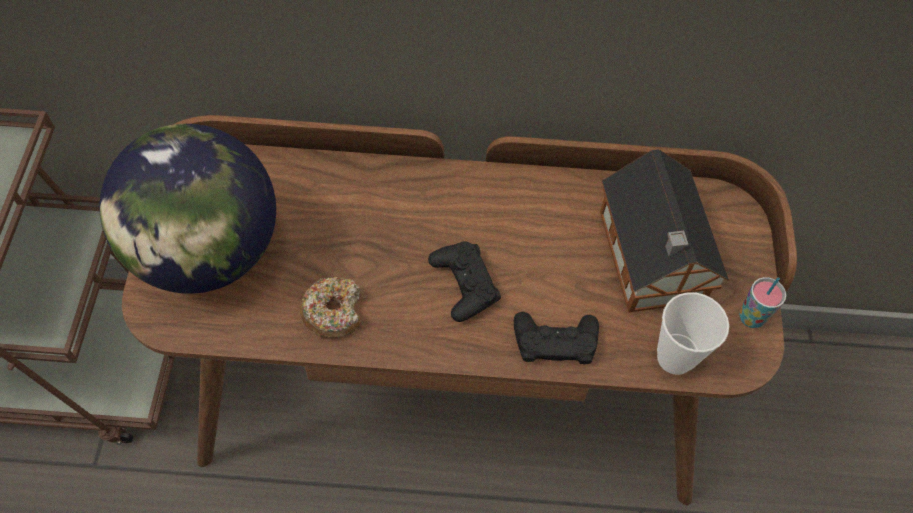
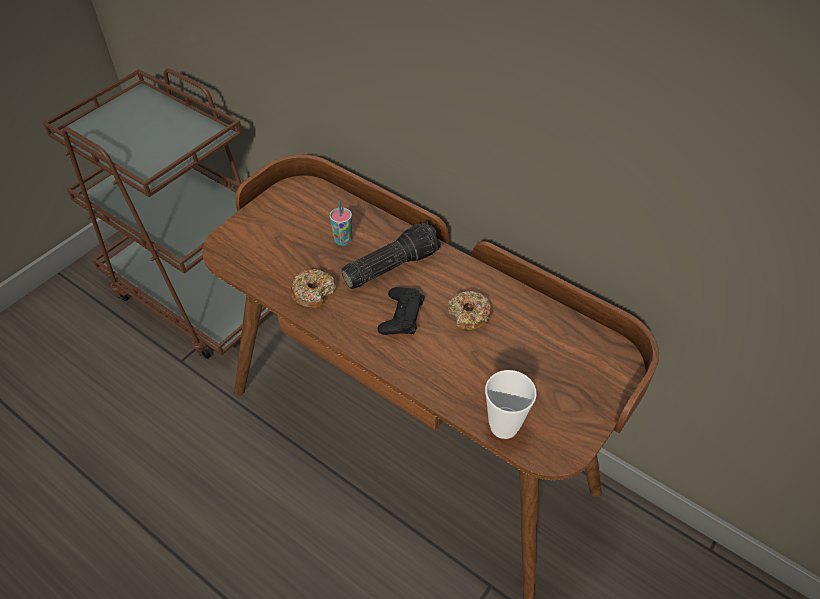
camera: 35 degrees right, 10 degrees down
globe [99,124,276,294] -> none
black game controller [514,312,599,364] -> none
toy house [600,149,729,313] -> none
cup [739,277,786,328] -> cup moved to [330,201,352,246]
none -> flashlight [341,221,441,289]
none -> donut [447,291,493,331]

